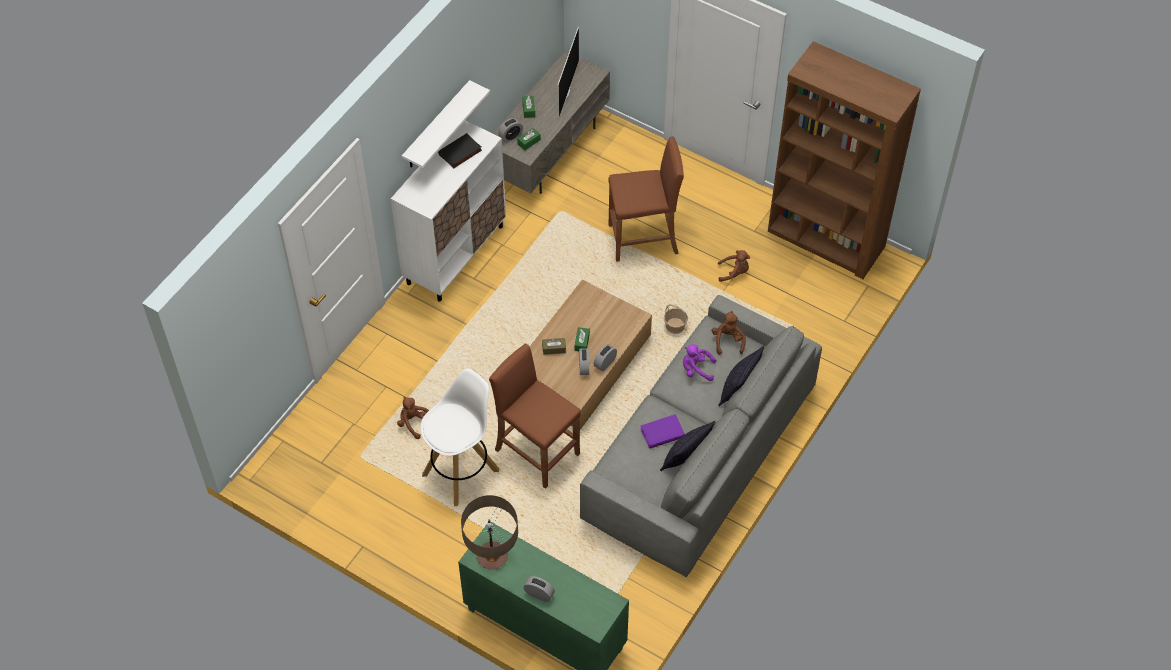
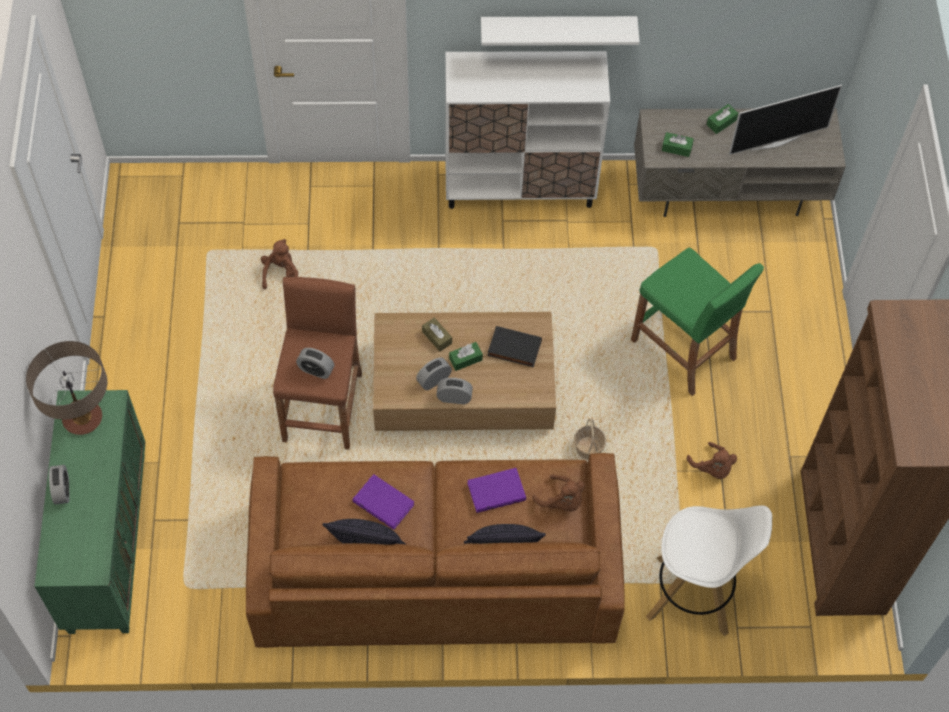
camera: 55 degrees right, 5 degrees up
white stool [420,368,499,506] -> white stool moved to [646,505,772,636]
black book [438,133,482,168] -> black book moved to [487,326,542,367]
alarm clock [498,118,523,142] -> alarm clock moved to [296,348,334,379]
grey sofa [580,295,822,577] -> brown sofa [246,453,625,648]
brown stool [608,136,684,262] -> green stool [631,247,764,396]
purple plush toy [683,344,716,381] -> purple book [467,468,526,513]
brown plush toy [712,311,746,355] -> brown plush toy turned 75 degrees clockwise [532,475,584,512]

